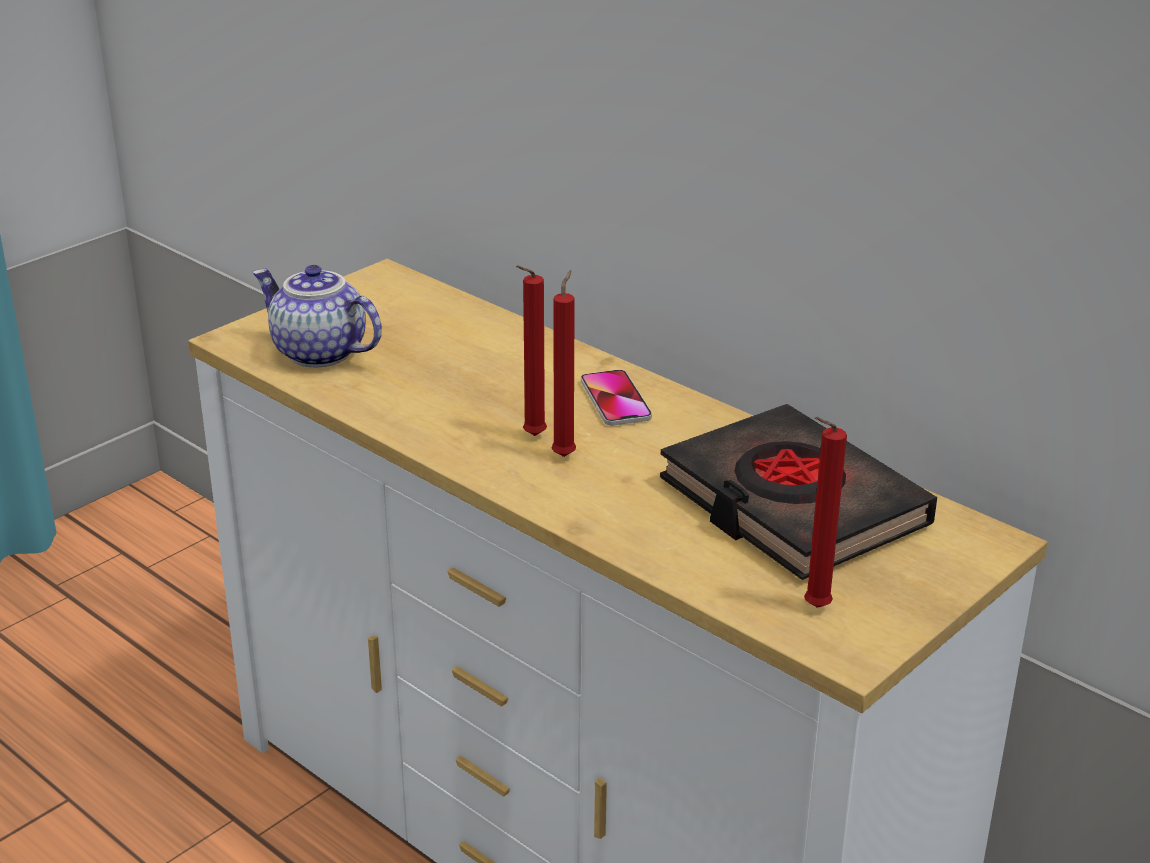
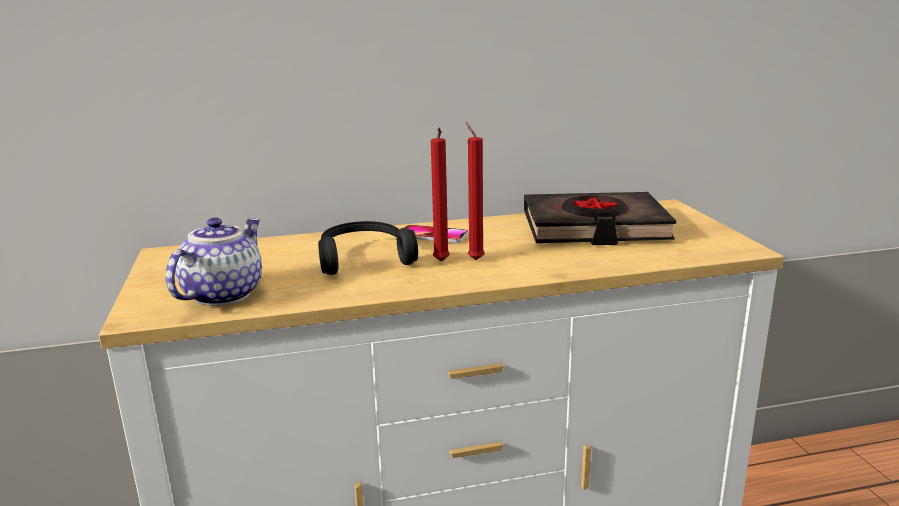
camera: 55 degrees left, 10 degrees down
teapot [252,265,382,367] -> teapot turned 135 degrees clockwise [165,218,262,306]
red candle [804,417,847,608] -> none
none -> black headphones [318,221,418,275]

